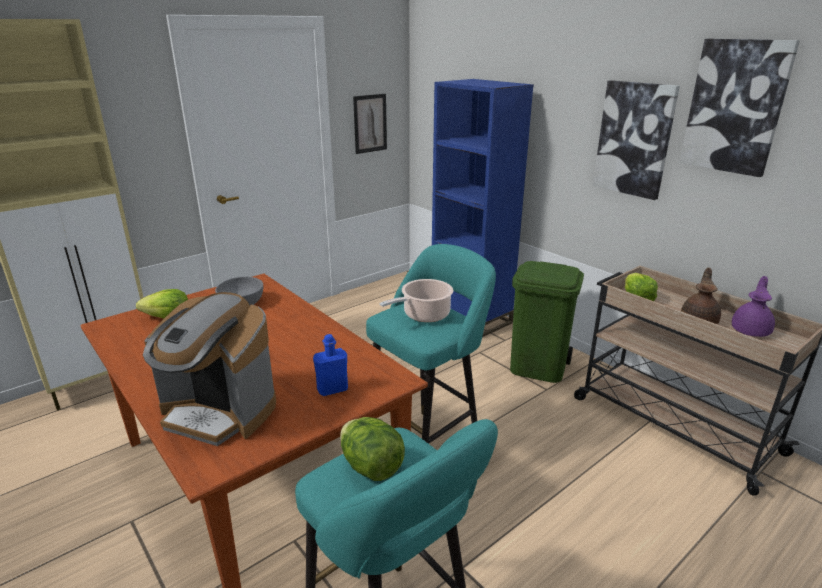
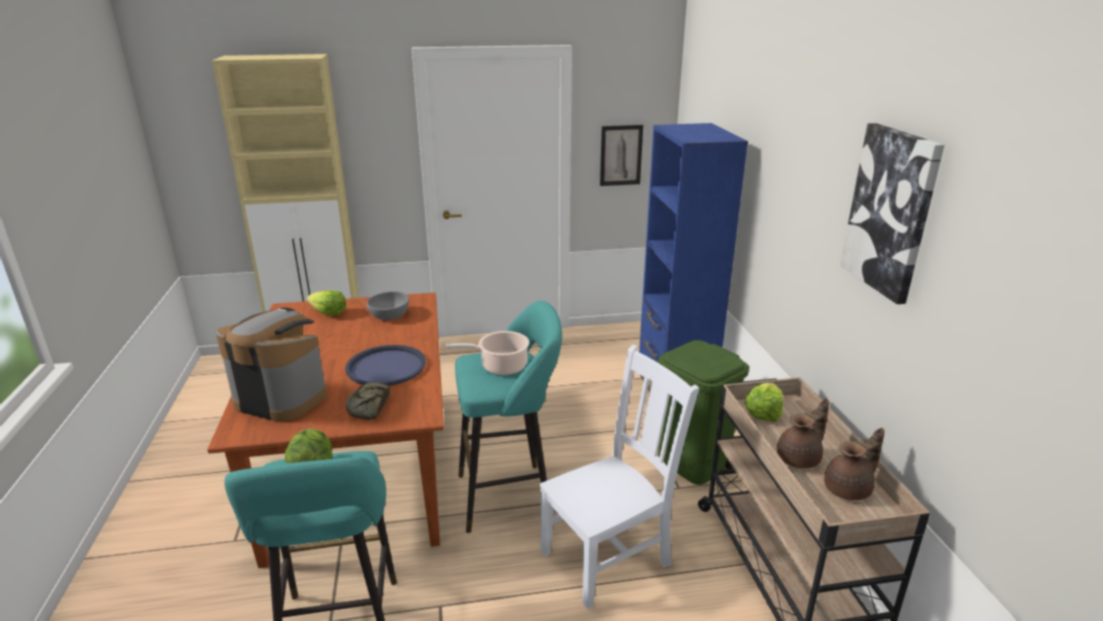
camera: 30 degrees right, 0 degrees up
coffee machine [143,292,276,446] -> coffee machine turned 150 degrees clockwise [215,308,327,421]
blue bottle [313,334,348,396] -> bread [346,382,390,420]
picture [593,80,680,200] -> none
purple teapot [732,276,775,337] -> brown teapot [824,428,885,500]
none -> blue tray [345,345,426,386]
none -> white chair [540,344,699,609]

